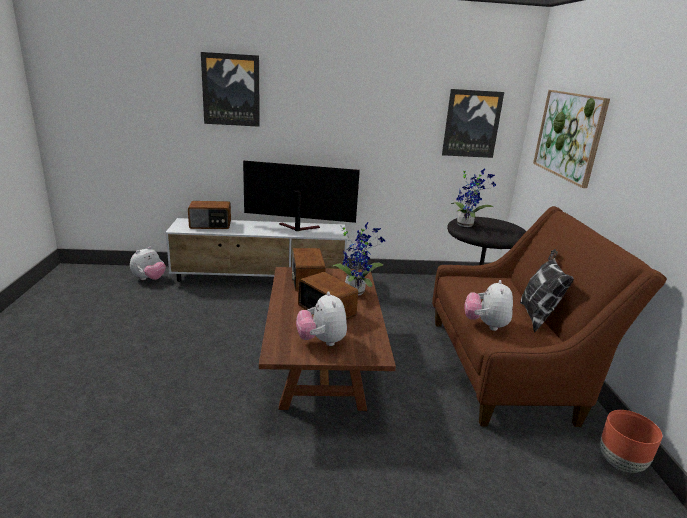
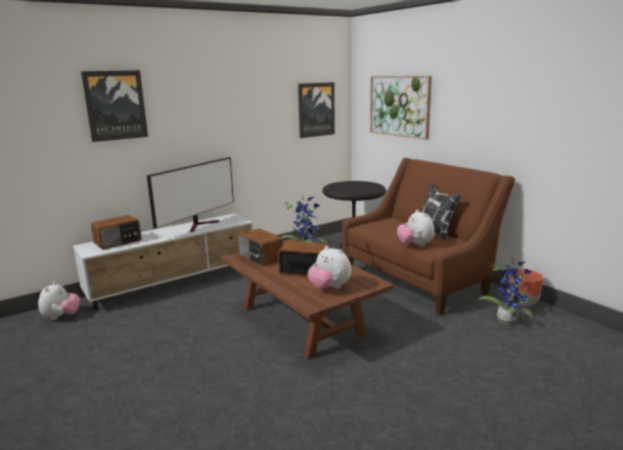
camera: 30 degrees left, 5 degrees down
television [243,161,360,231] -> television turned 150 degrees clockwise [147,157,234,232]
potted plant [451,169,496,227] -> potted plant moved to [478,257,532,324]

